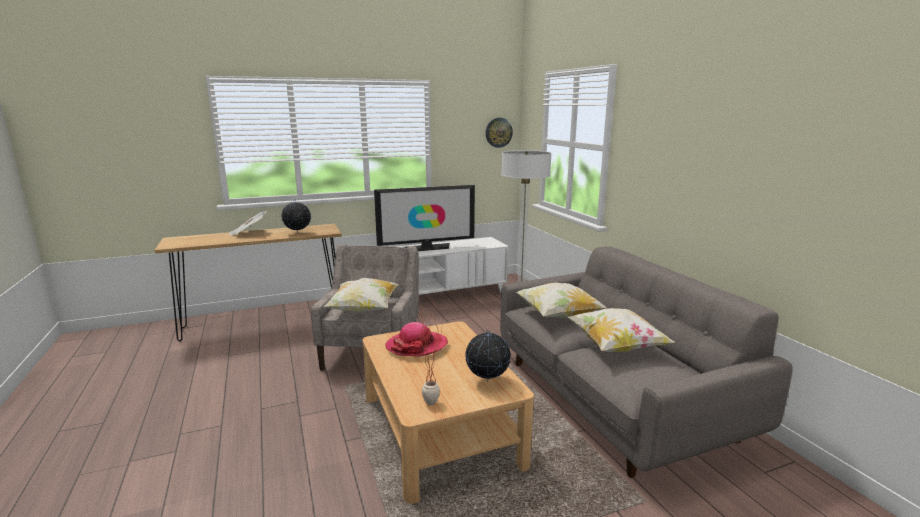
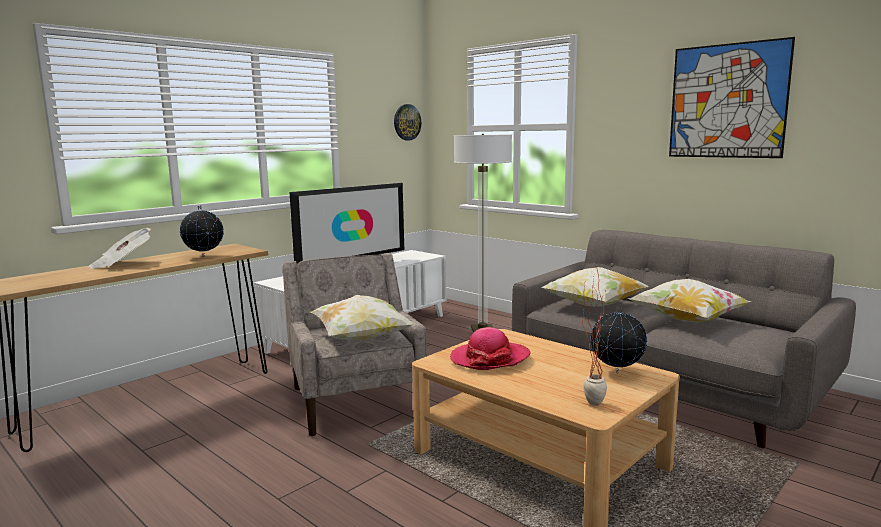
camera: 25 degrees left, 5 degrees down
none -> picture [669,37,795,158]

